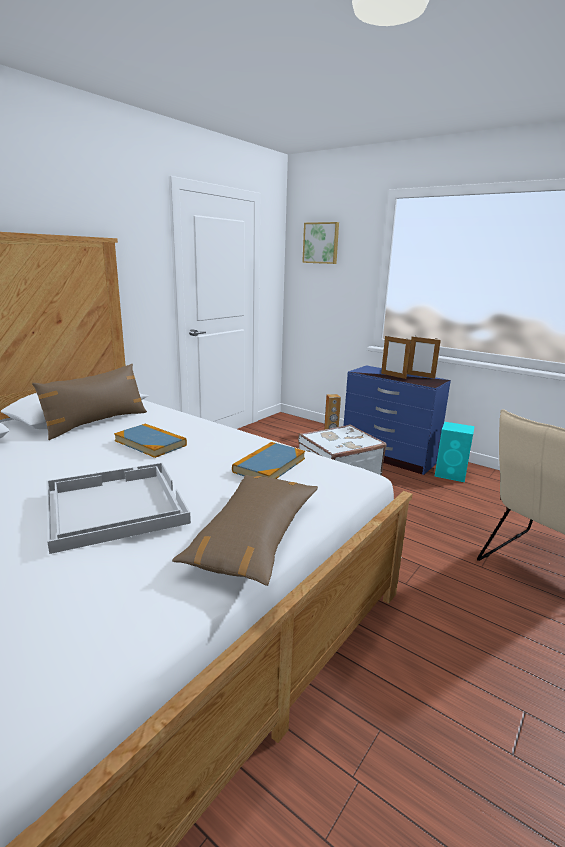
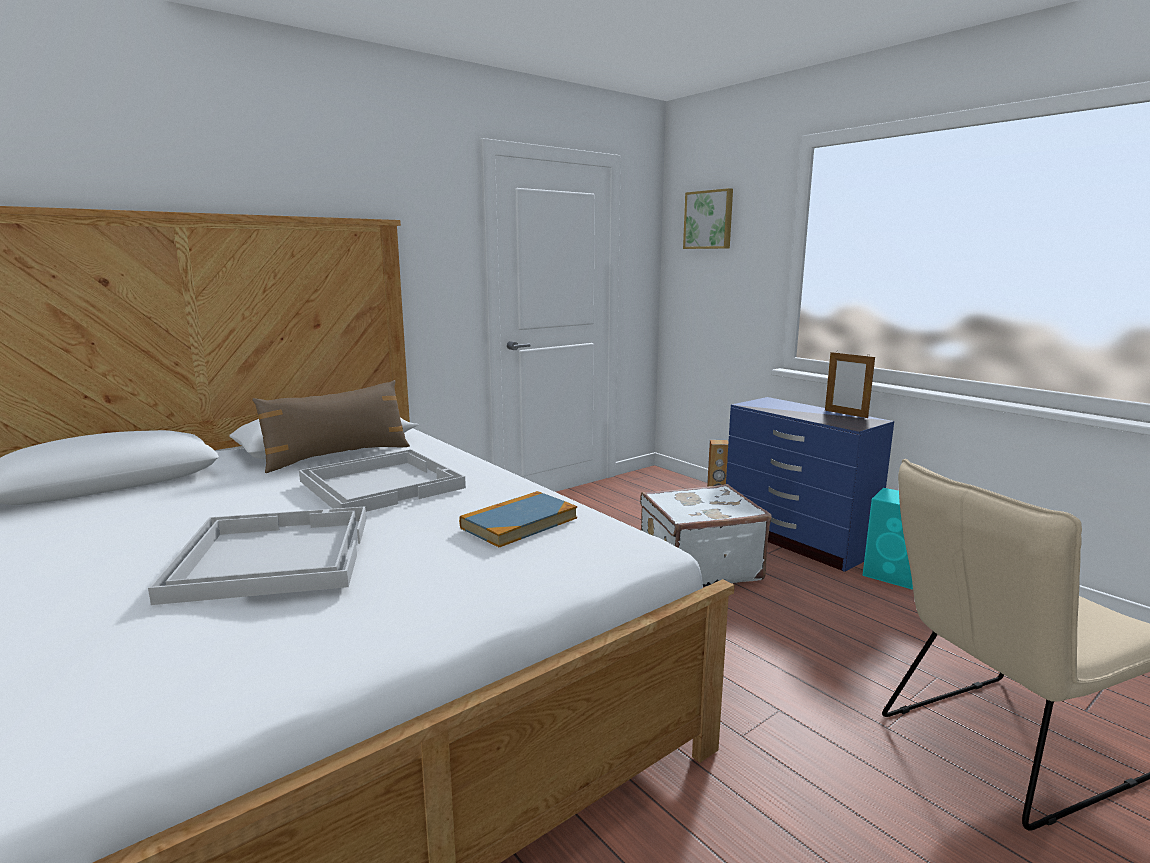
camera: 15 degrees right, 5 degrees down
book [114,423,187,458] -> white tray [299,449,466,512]
brown pillow [172,475,318,586] -> none
picture frame [381,335,411,379] -> none

